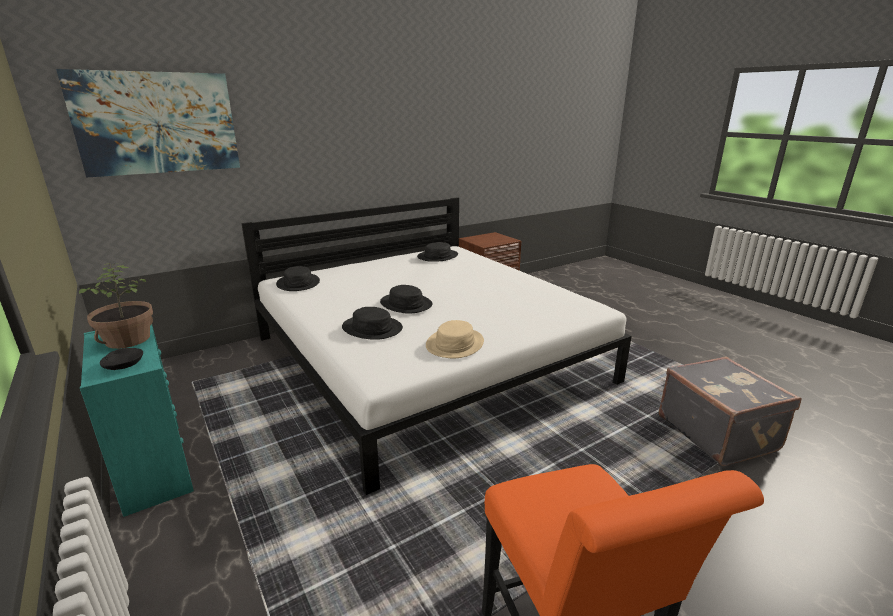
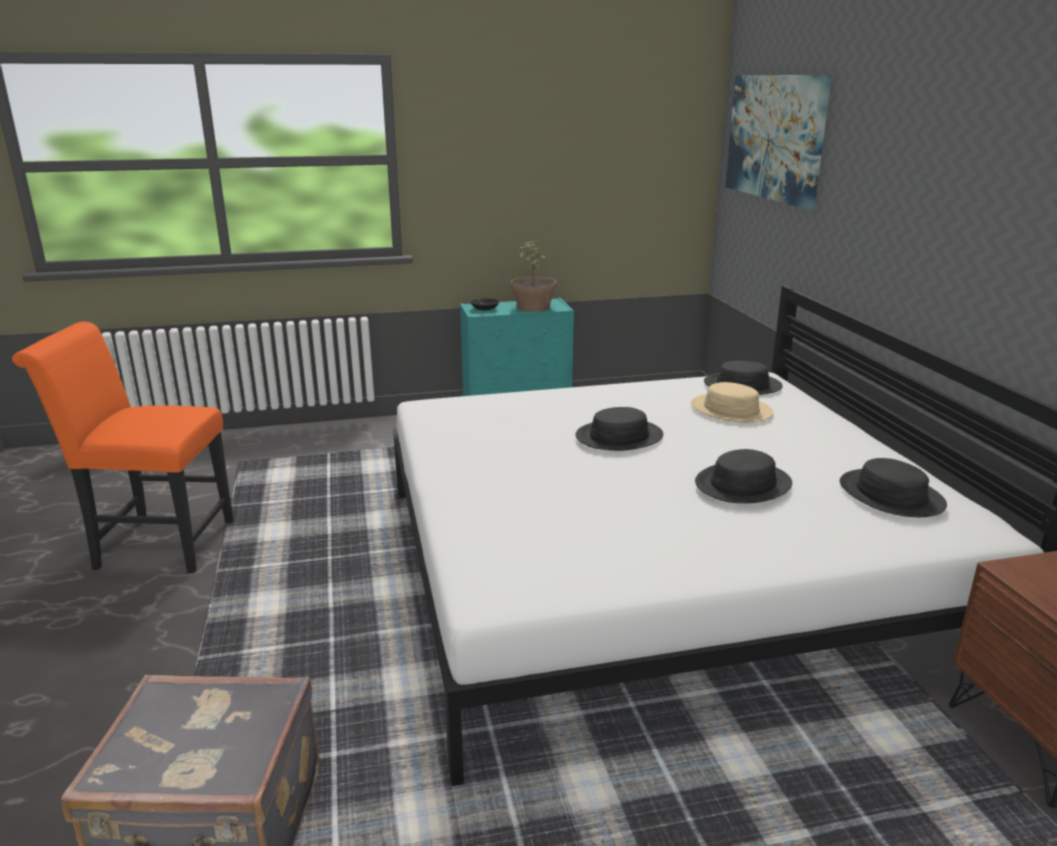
camera: 110 degrees right, 0 degrees up
black hat [342,307,403,340] -> black hat moved to [695,449,792,504]
beige hat [426,320,484,358] -> beige hat moved to [691,382,774,423]

